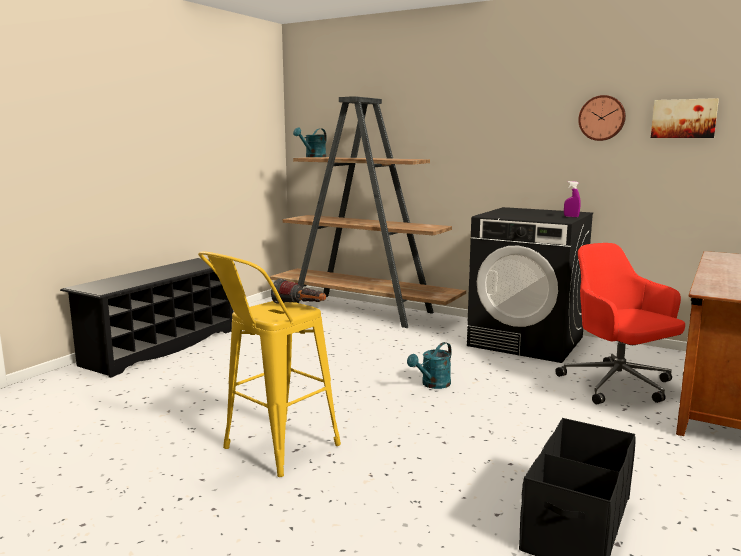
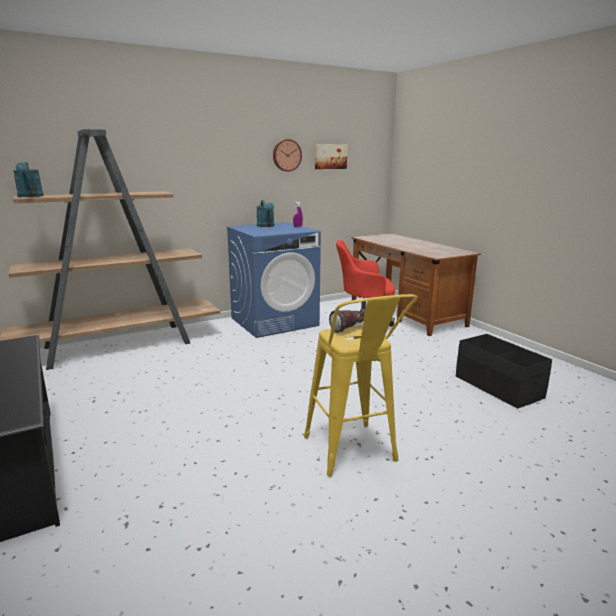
camera: 60 degrees left, 5 degrees up
turquoise watering can [407,342,452,389] -> turquoise watering can moved to [256,200,274,227]
black washing machine [467,207,593,363] -> blue washing machine [226,222,321,338]

